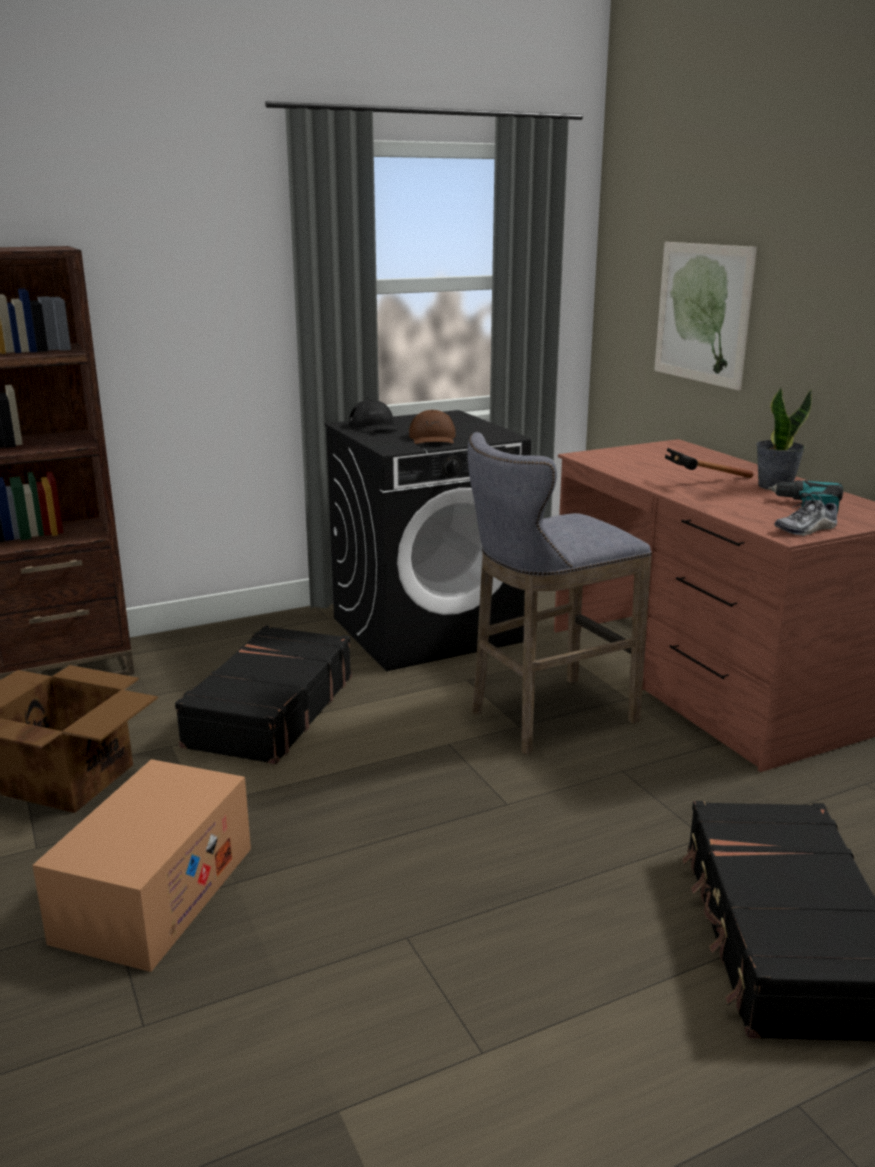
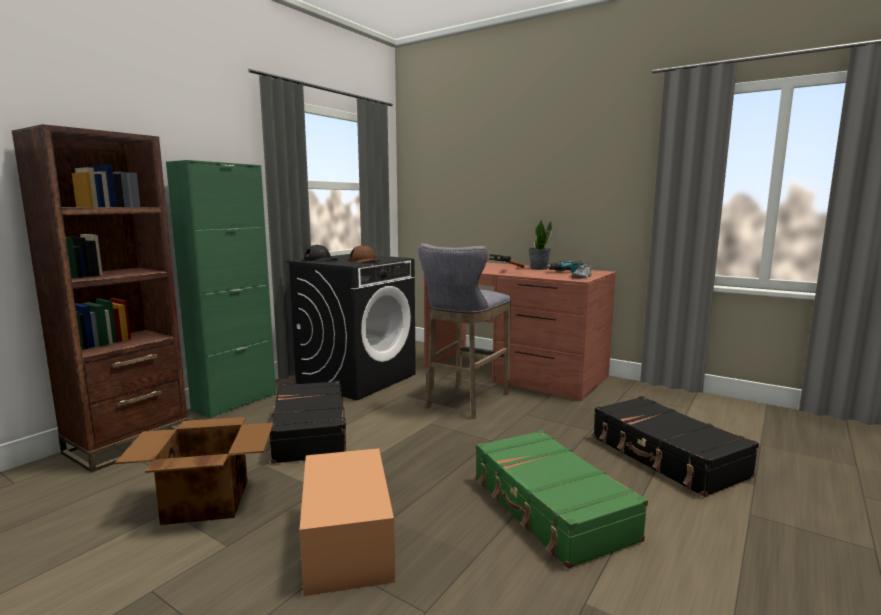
camera: 30 degrees left, 10 degrees down
picture [654,242,757,390] -> none
none -> green cabinet [166,160,276,418]
none -> green suitcase [476,430,648,569]

